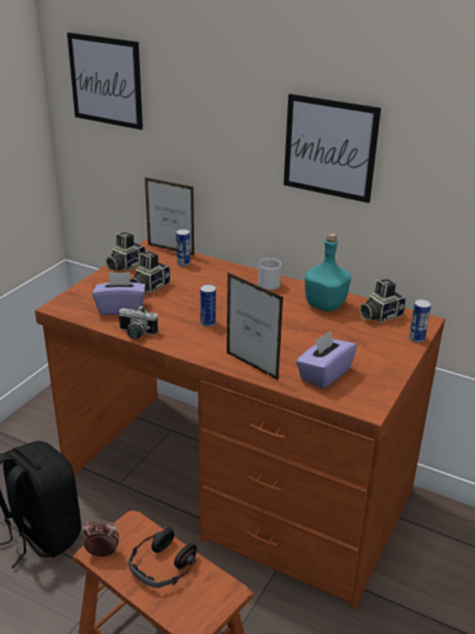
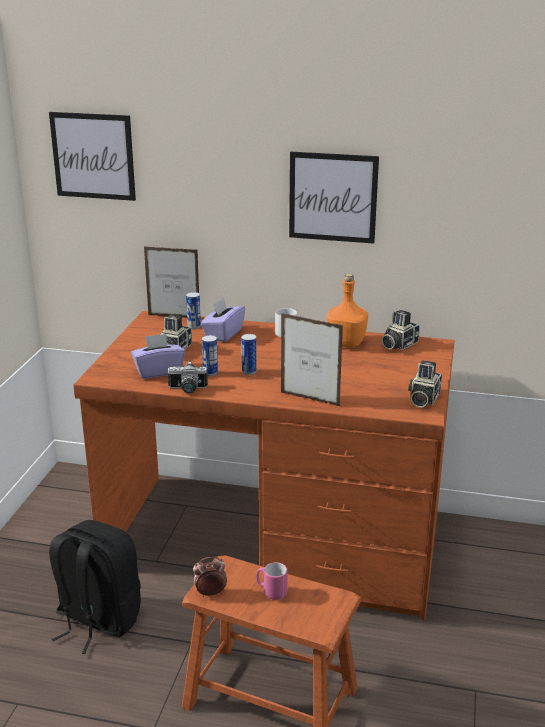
camera: 15 degrees left, 5 degrees down
camera [106,232,146,271] -> camera moved to [408,360,442,408]
headphones [128,528,197,588] -> pink mug [256,562,288,600]
purple tissue box [296,331,357,389] -> purple tissue box moved to [201,298,245,342]
turquoise bottle [305,233,351,312] -> orange bottle [327,274,368,348]
can [409,299,431,343] -> can moved to [202,335,218,376]

